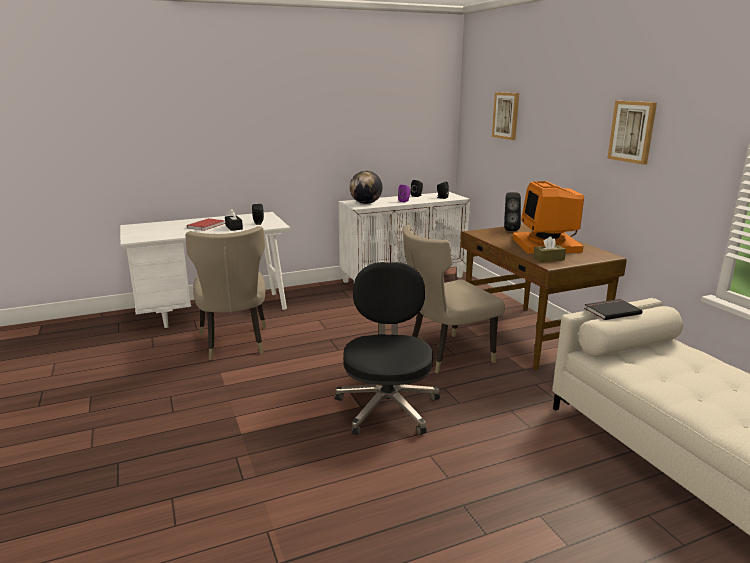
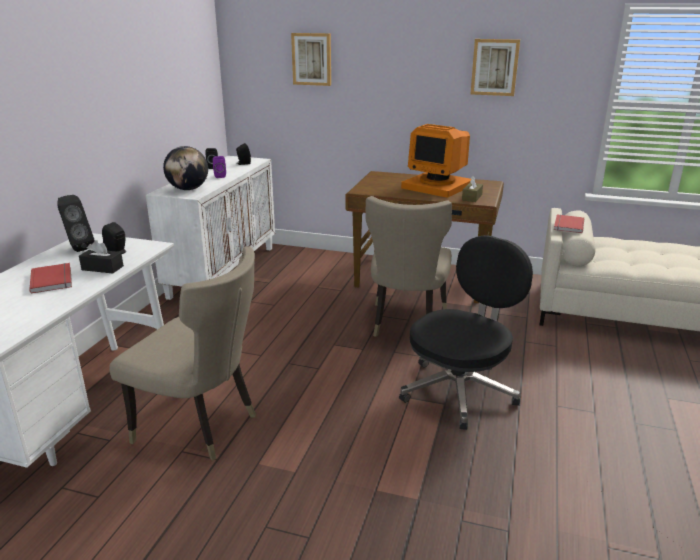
camera: 50 degrees left, 5 degrees up
black office chair [335,262,440,435] -> black office chair turned 90 degrees clockwise [399,235,533,430]
black speaker [504,192,521,231] -> black speaker moved to [57,195,95,252]
black book [584,299,643,320] -> red book [554,214,584,233]

